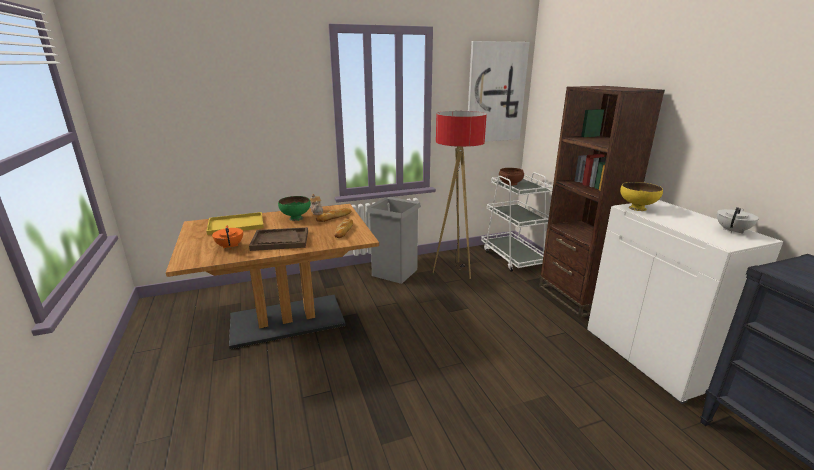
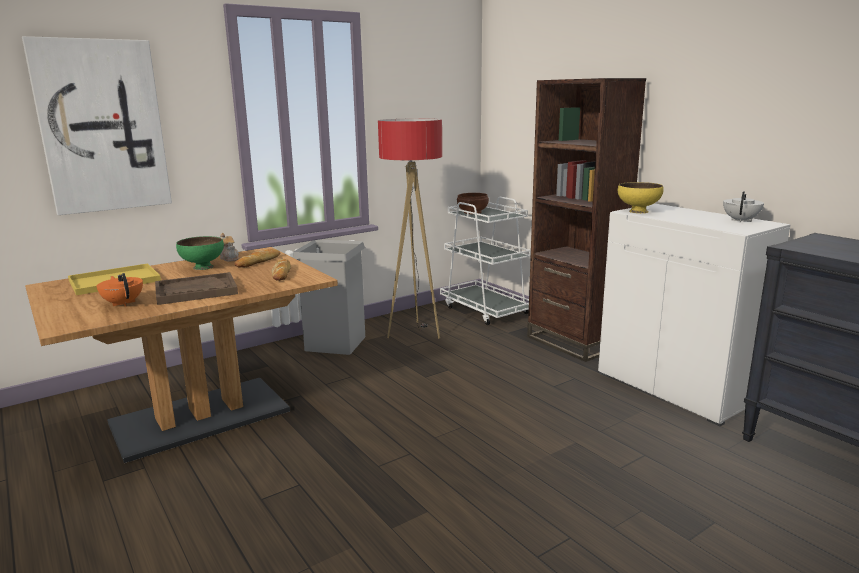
camera: 15 degrees left, 5 degrees down
picture [468,41,530,142] -> picture moved to [22,36,172,215]

